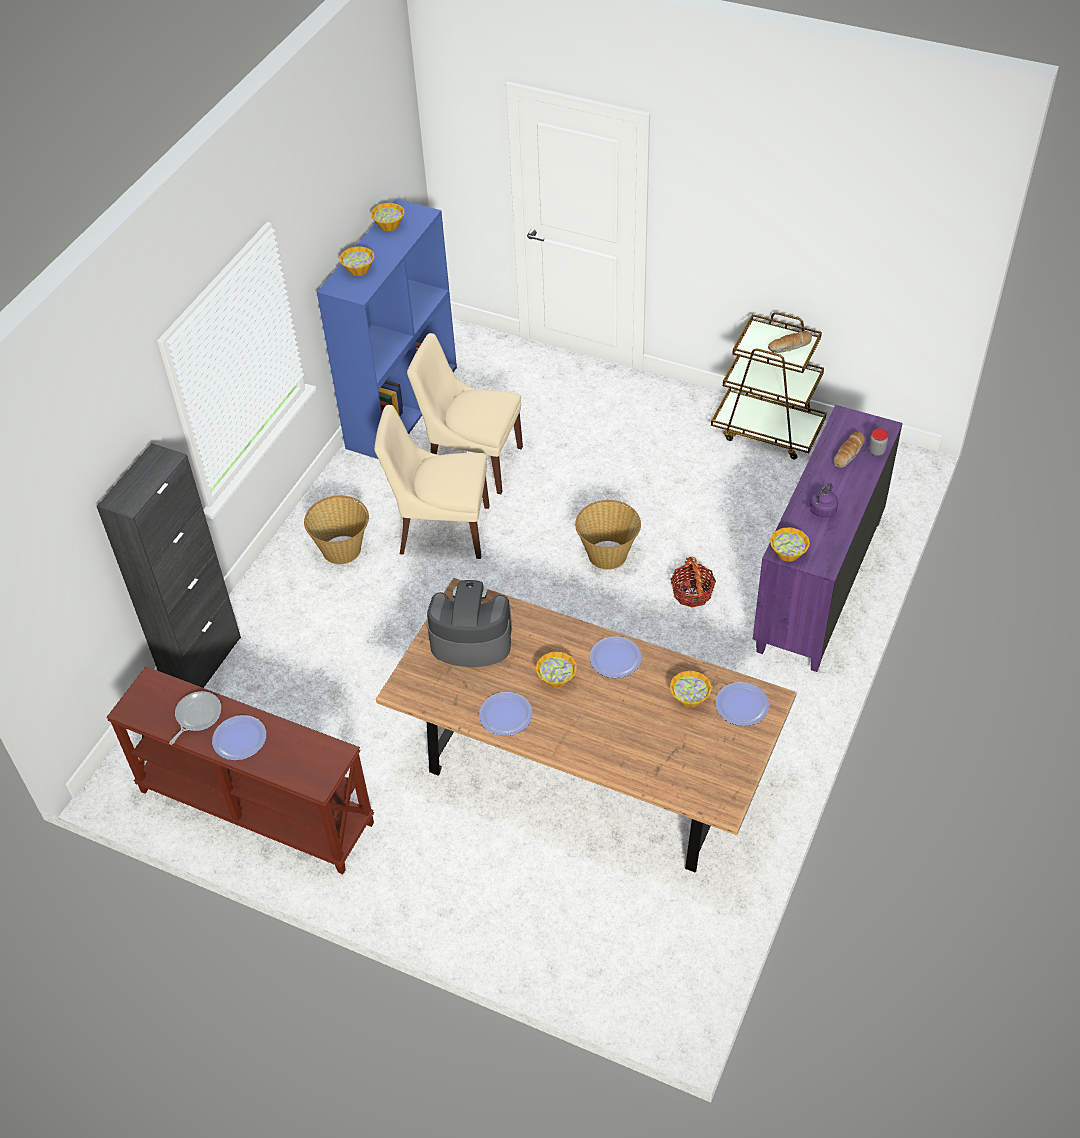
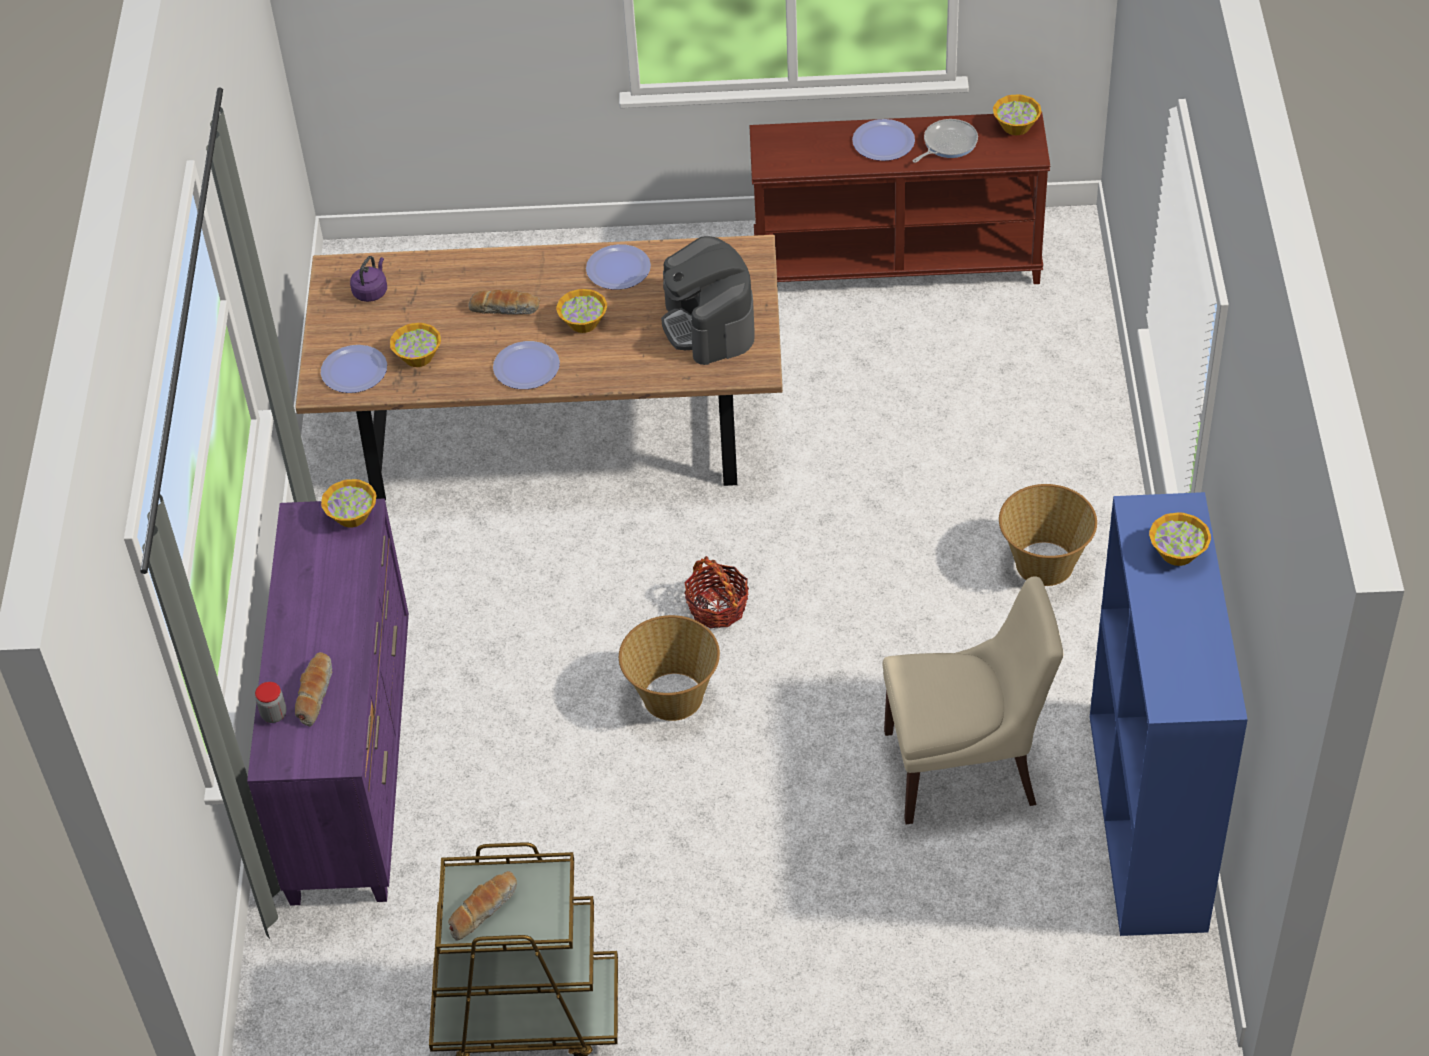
camera: 155 degrees right, 0 degrees up
black cabinet [97,443,241,688] -> none
frying pan [169,691,221,745] -> frying pan turned 135 degrees counterclockwise [913,119,978,163]
bowl [371,203,405,231] -> bowl moved to [993,94,1041,135]
beige chair [374,405,490,559] -> none
coffee machine [427,580,512,667] -> coffee machine turned 90 degrees clockwise [661,236,755,365]
basket [671,557,716,608] -> basket moved to [684,556,749,628]
purple kettle [808,483,838,517] -> purple kettle moved to [350,256,387,302]
none -> bread [468,289,540,315]

